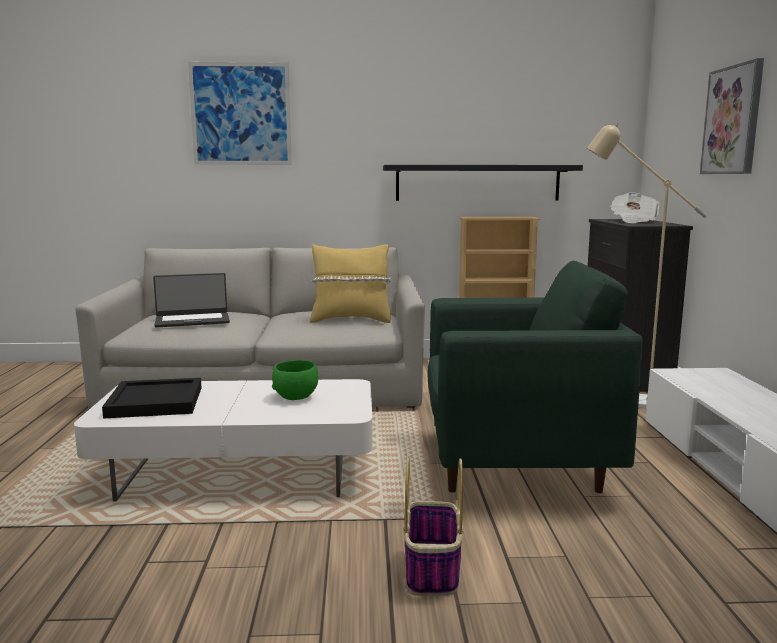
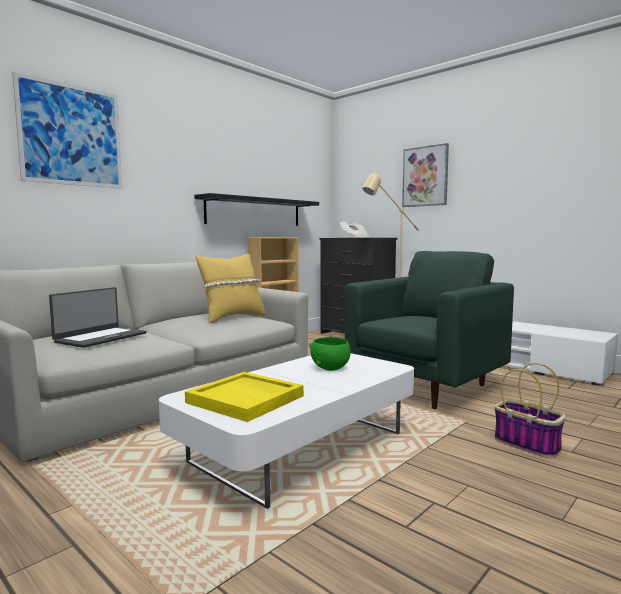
camera: 45 degrees left, 5 degrees down
black tray [102,378,201,419] -> yellow tray [185,372,304,422]

